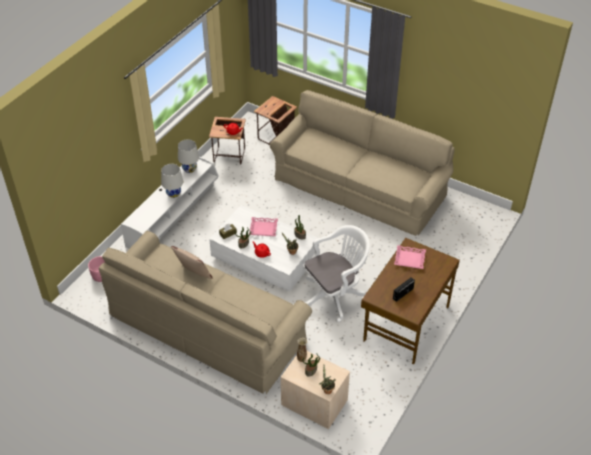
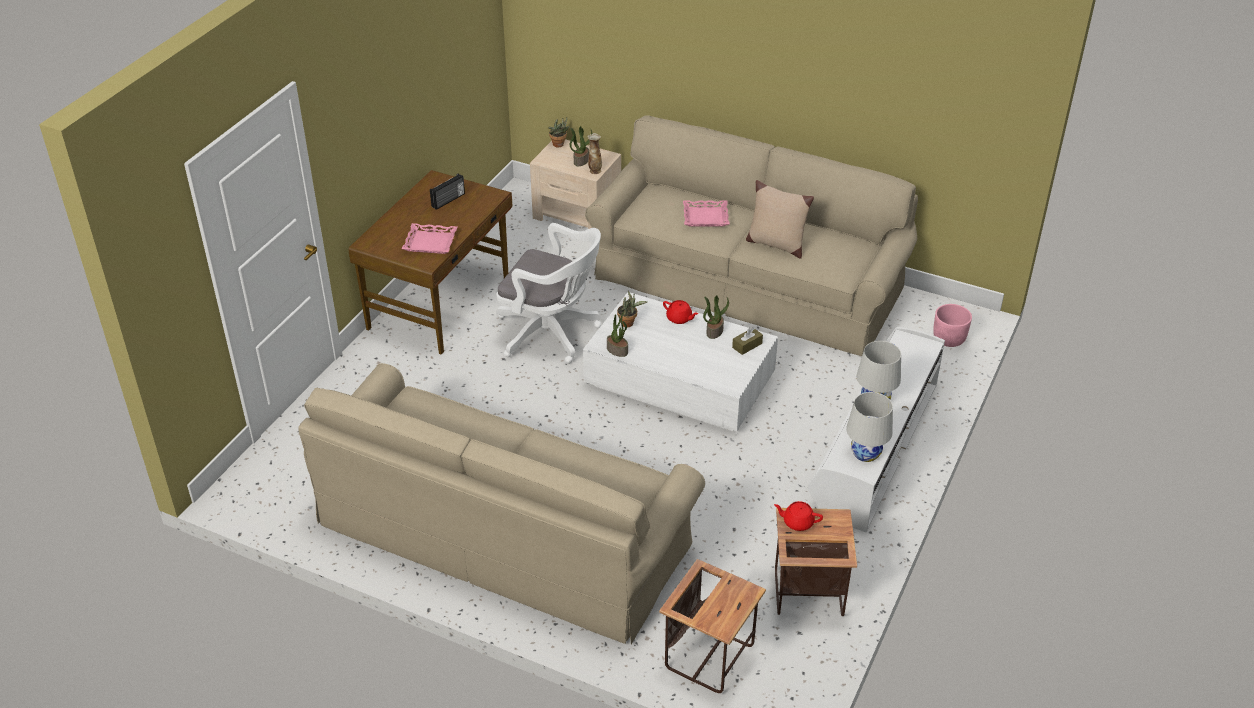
camera: 175 degrees right, 5 degrees down
pink tray [249,217,278,236] -> pink tray moved to [683,200,730,226]
white office chair [303,225,370,322] -> white office chair turned 120 degrees counterclockwise [496,223,601,364]

